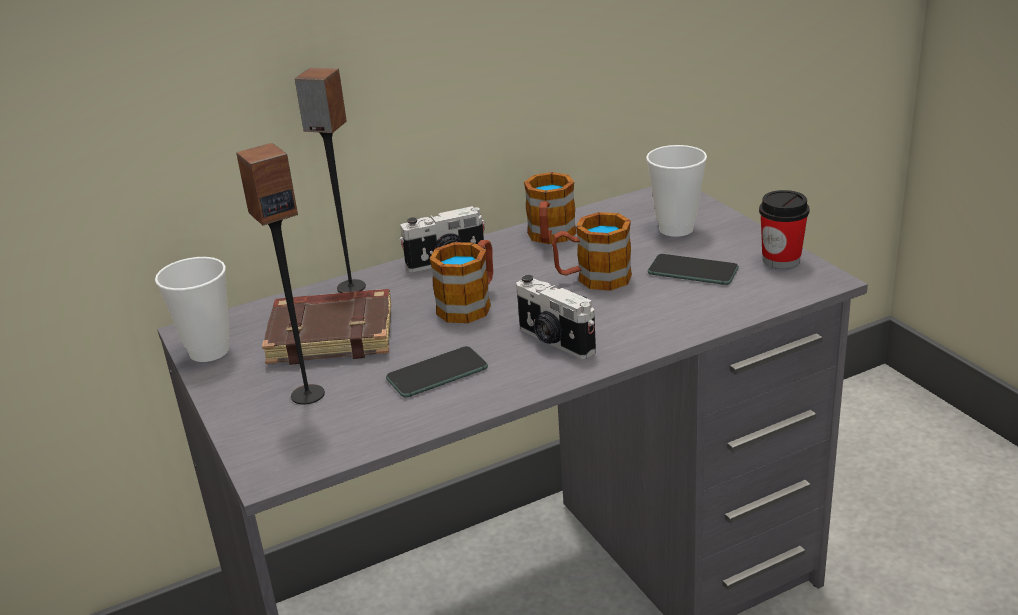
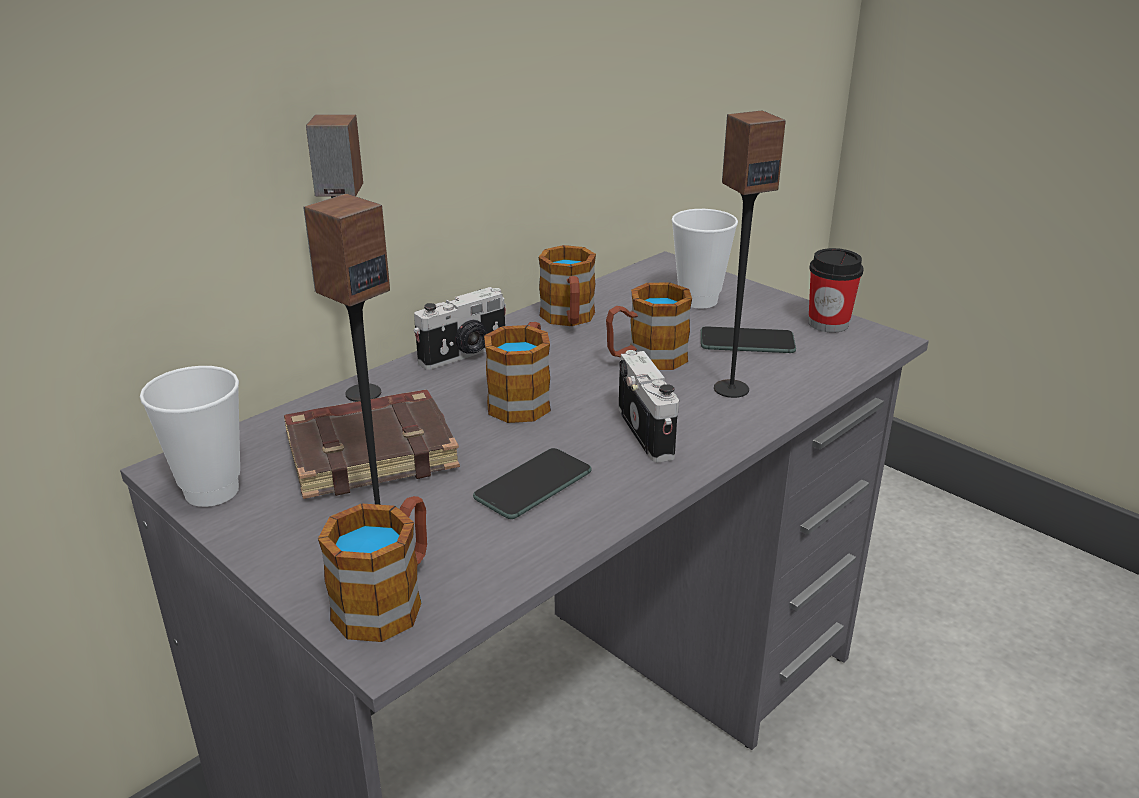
camera: 20 degrees left, 0 degrees up
camera [516,275,596,359] -> camera turned 135 degrees counterclockwise [619,350,679,462]
none -> mug [318,496,427,642]
none -> speaker [714,111,786,398]

